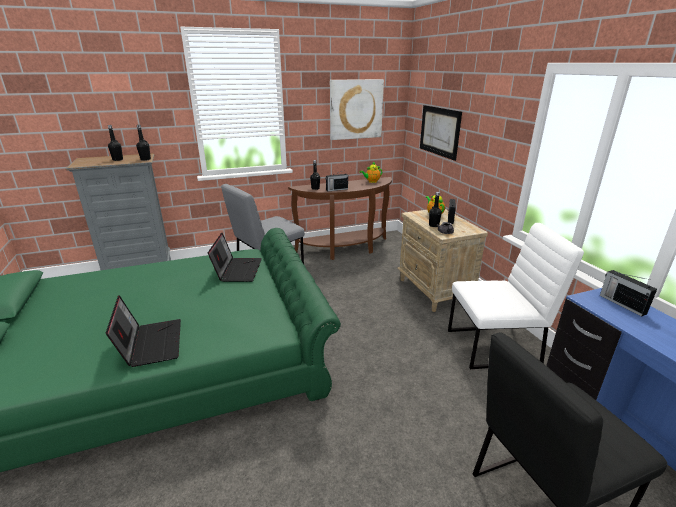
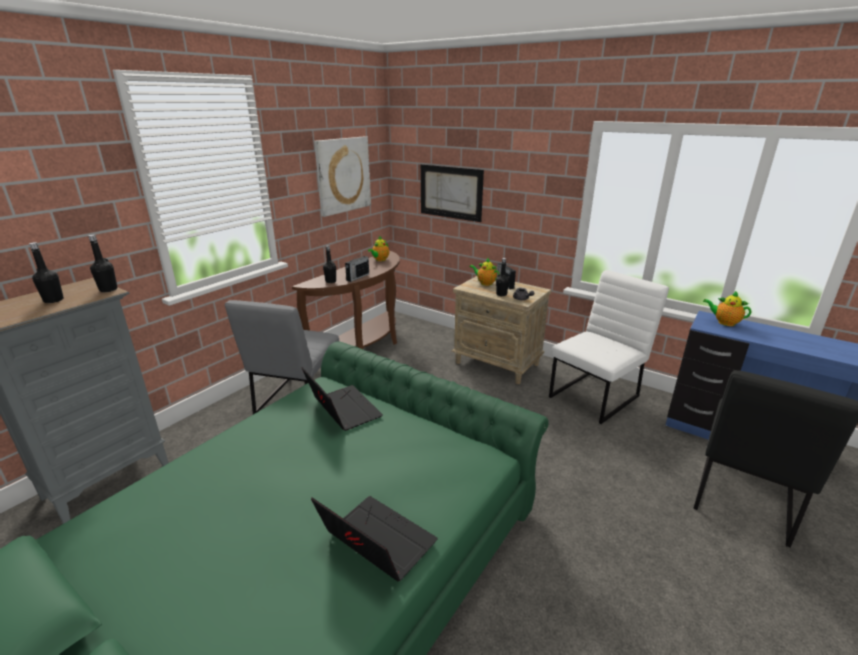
camera: 35 degrees left, 0 degrees up
radio [600,270,657,317] -> teapot [703,291,751,326]

